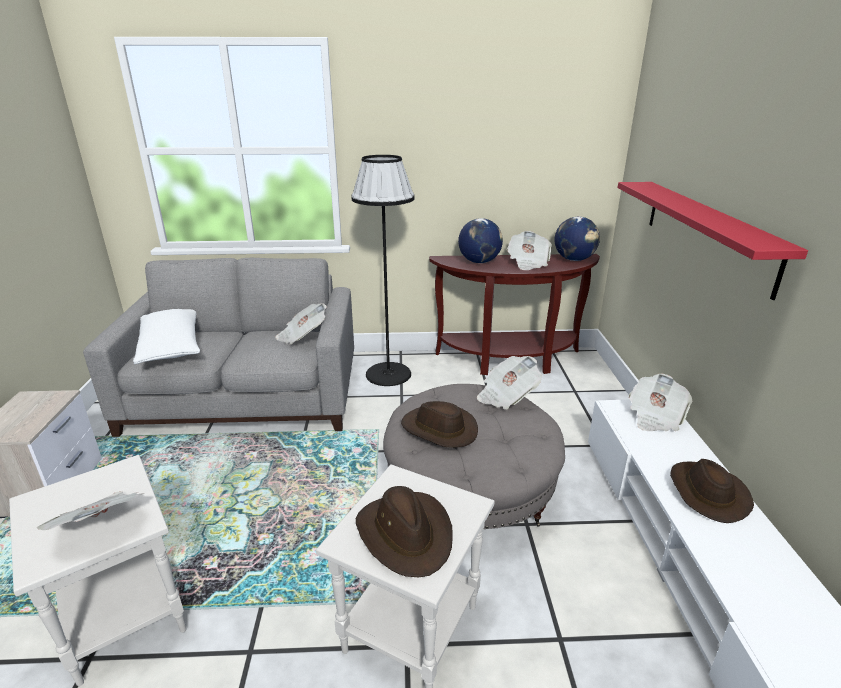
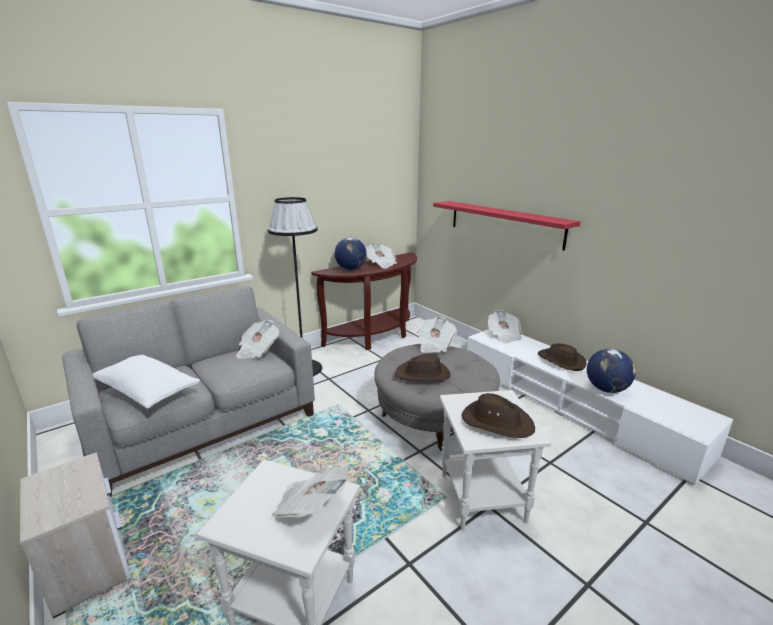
camera: 35 degrees left, 5 degrees down
globe [554,217,600,261] -> globe moved to [587,349,636,393]

